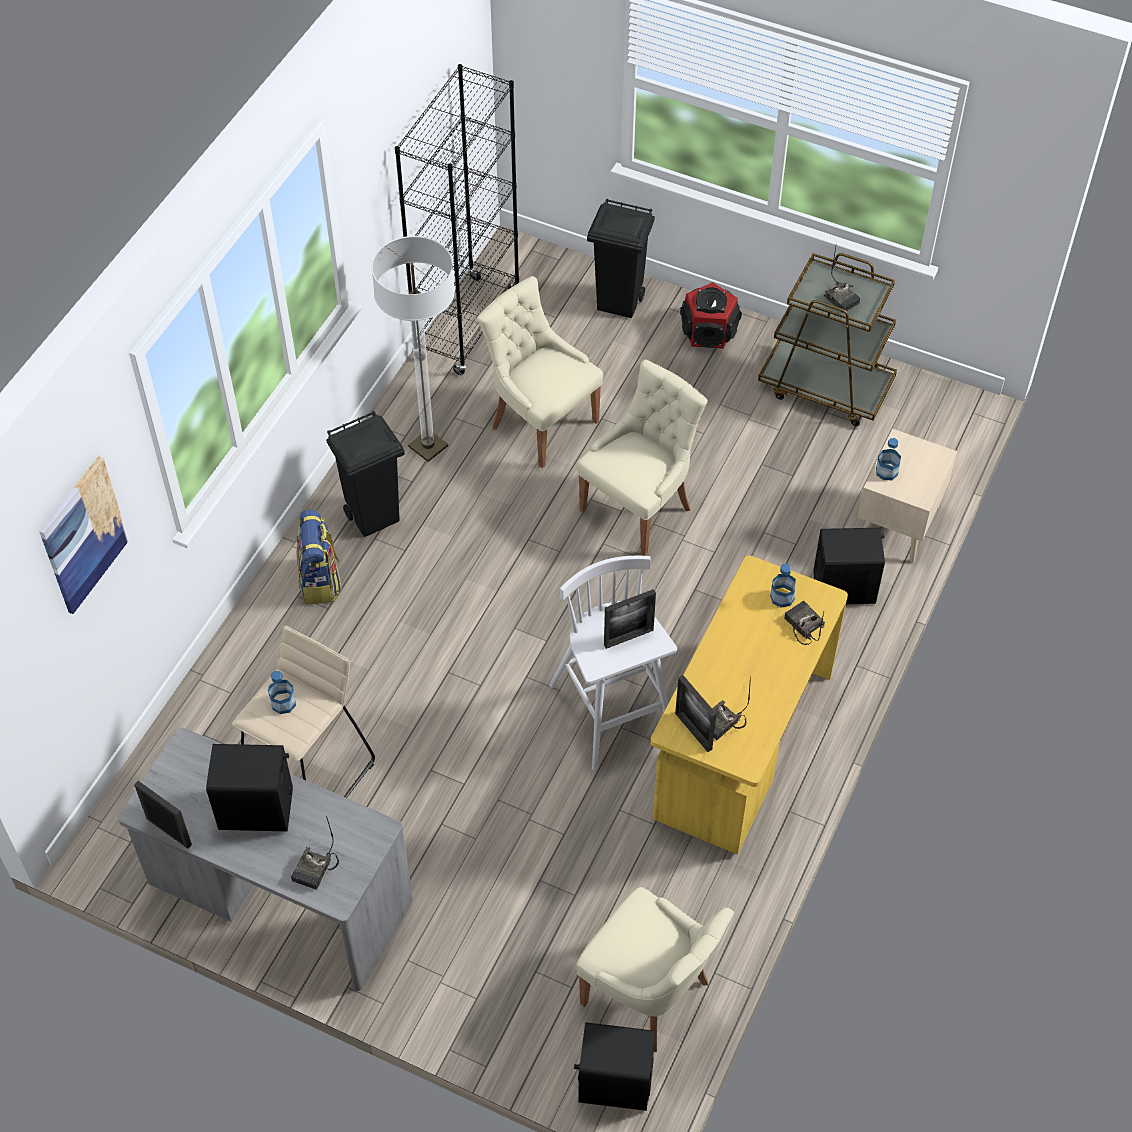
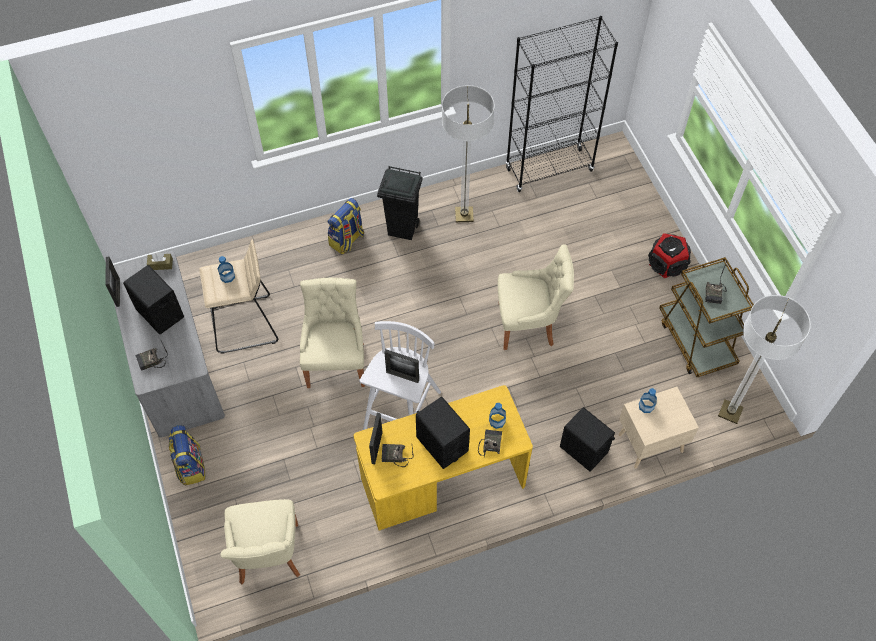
camera: 45 degrees right, 5 degrees up
picture [39,456,129,614] -> none
beige chair [477,276,603,468] -> beige chair moved to [300,278,365,388]
black speaker [574,1022,655,1111] -> black speaker moved to [416,397,470,469]
black trash can [587,198,655,318] -> none
none -> brown tissue box [147,252,173,270]
none -> backpack [169,425,205,485]
none -> floor lamp [718,295,811,424]

